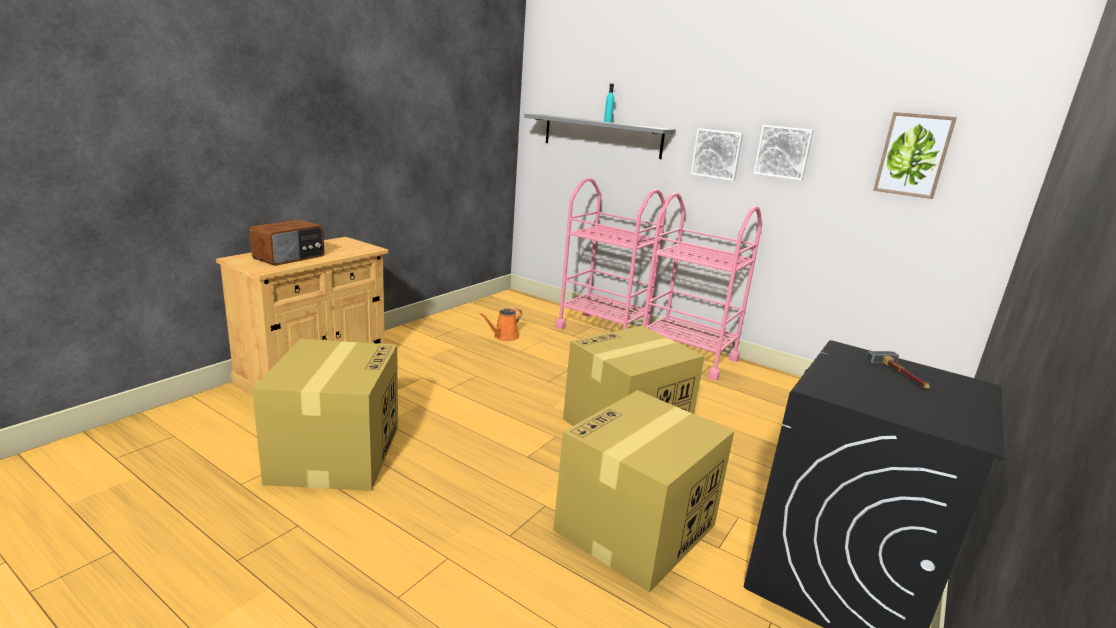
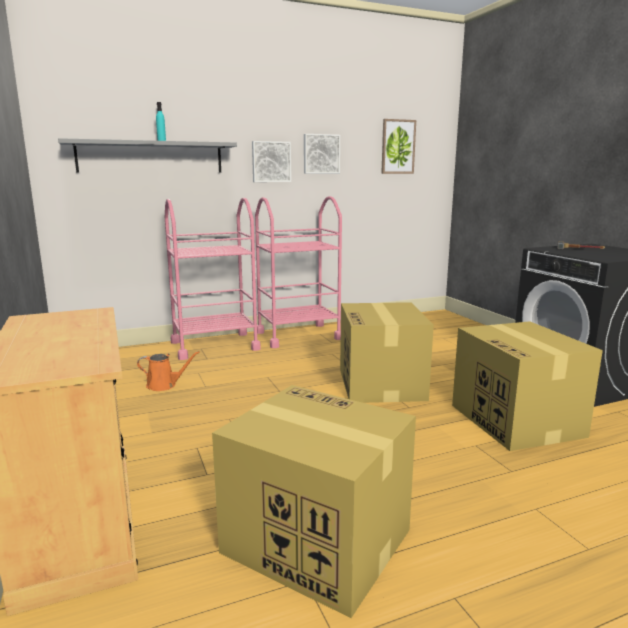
camera: 55 degrees left, 5 degrees down
radio [249,219,325,266] -> none
orange watering can [480,308,522,341] -> orange watering can turned 75 degrees counterclockwise [137,351,199,391]

